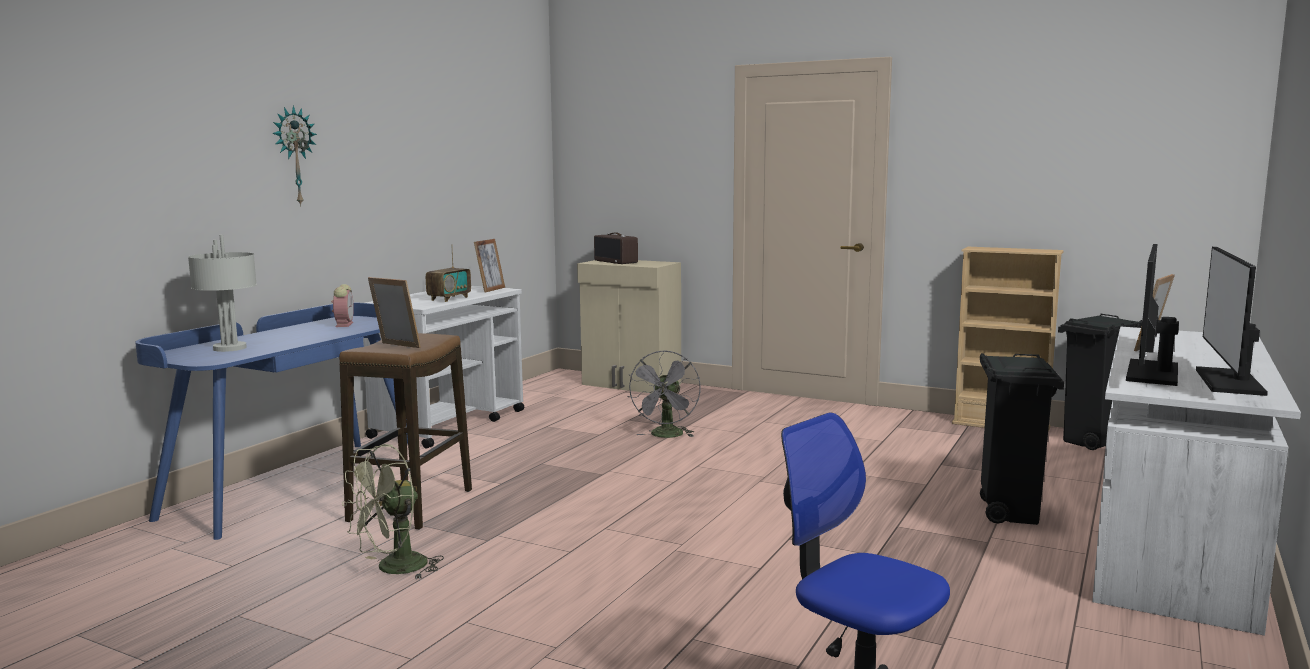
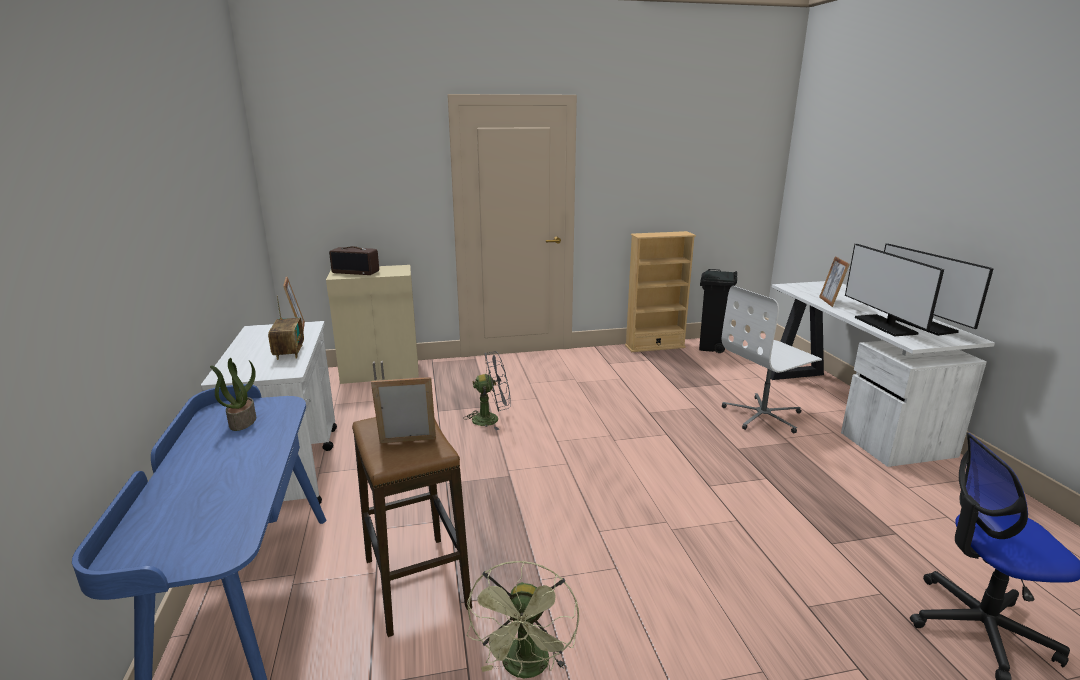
camera: 40 degrees left, 10 degrees up
grey table lamp [188,235,257,352] -> none
wall clock [273,105,317,206] -> none
alarm clock [331,284,354,327] -> potted plant [210,358,256,431]
grey fan [627,350,701,438] -> grey fan turned 75 degrees counterclockwise [463,351,511,430]
black trash can [980,353,1064,525] -> white office chair [722,286,822,433]

